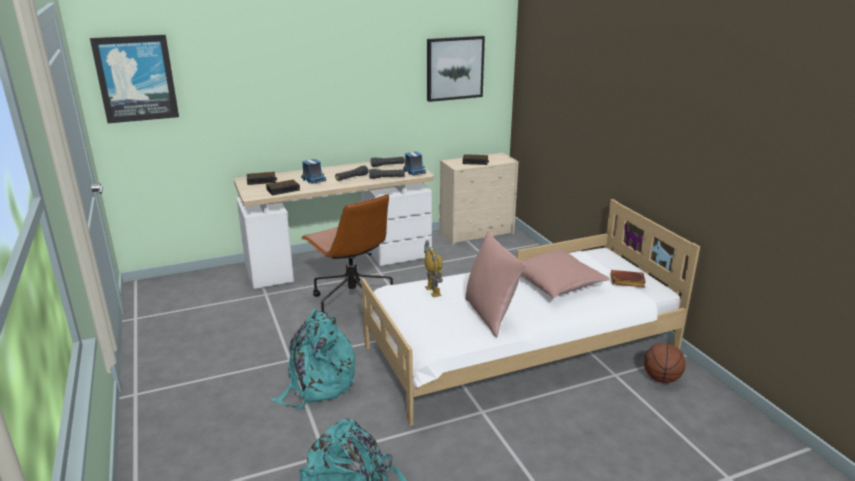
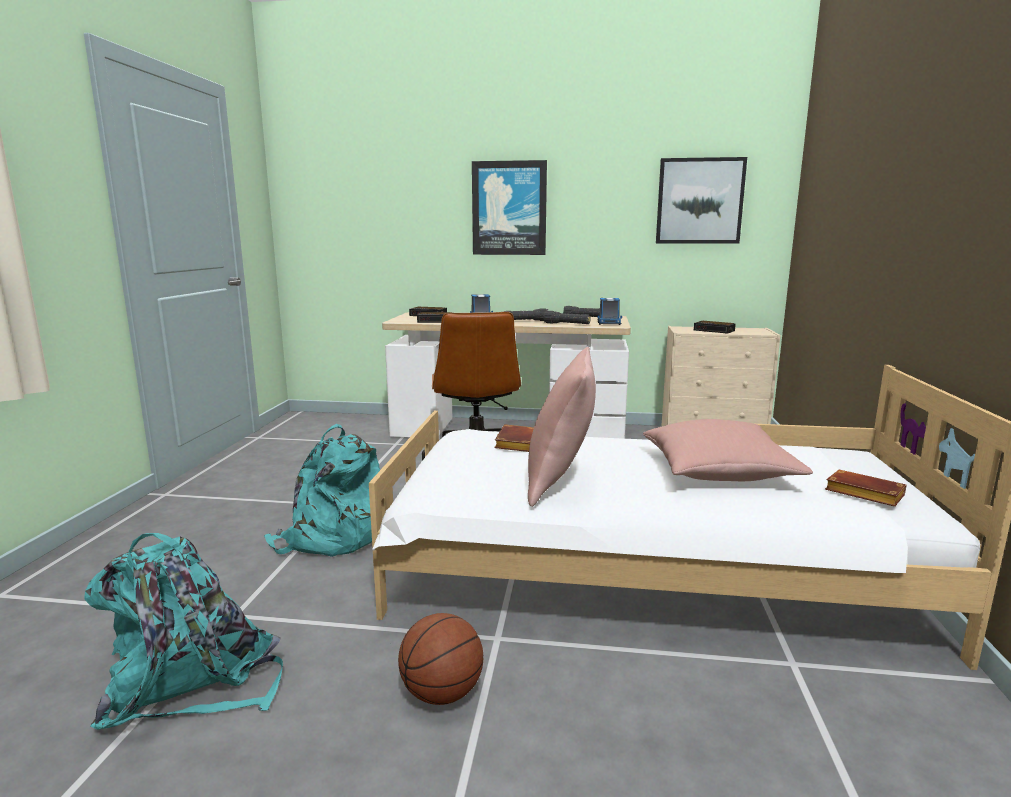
camera: 30 degrees right, 10 degrees down
picture [90,35,179,123] -> picture moved to [472,160,547,255]
toy robot [424,240,443,297] -> brown book [494,424,534,452]
basketball [644,343,686,383] -> basketball moved to [398,613,483,705]

